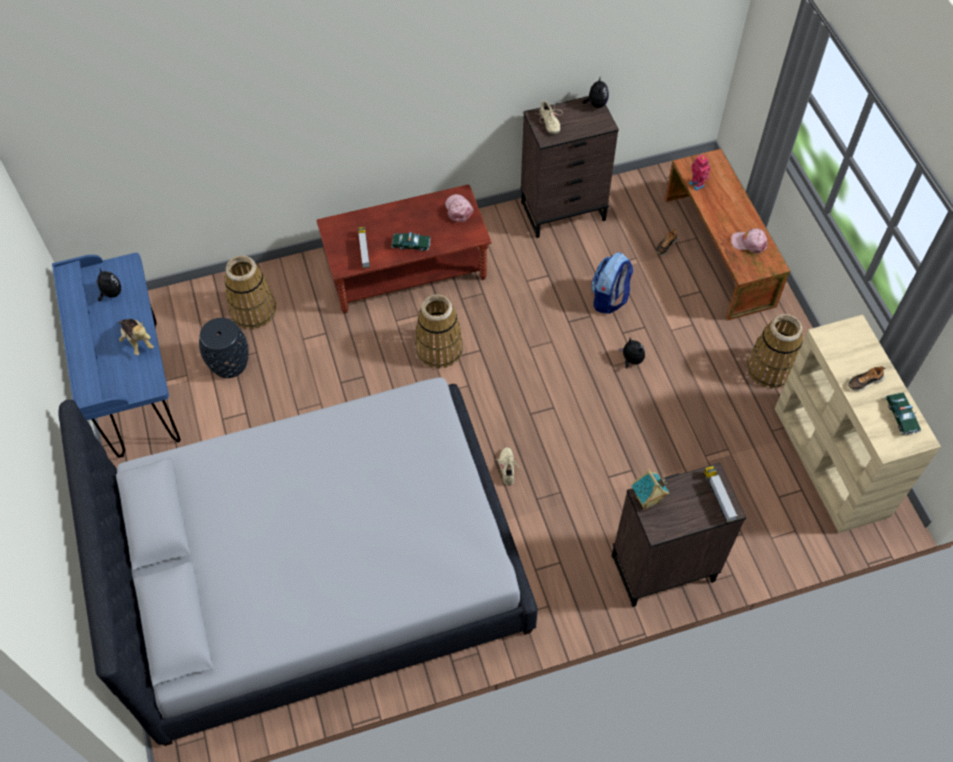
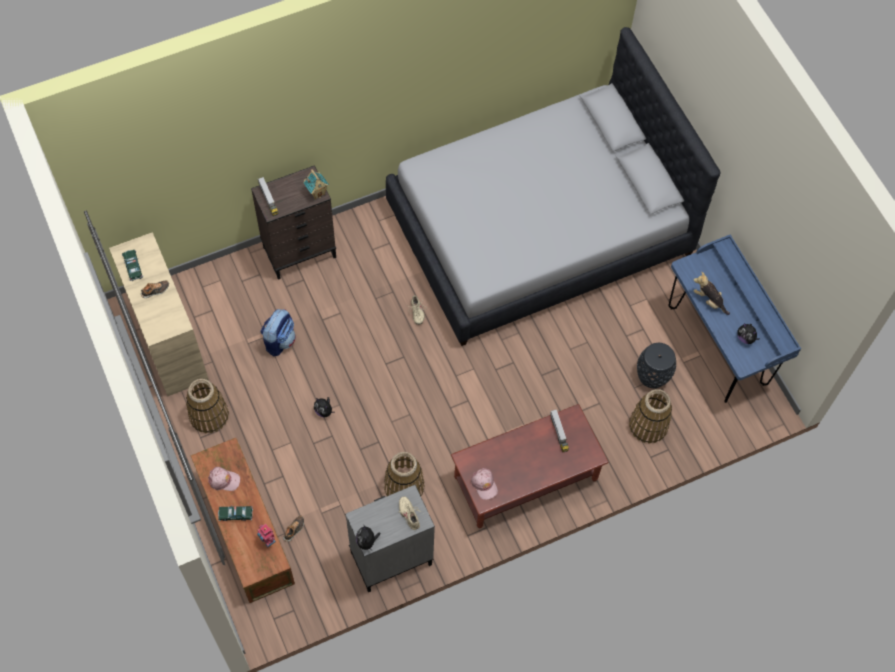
camera: 170 degrees right, 5 degrees up
toy car [392,232,431,251] -> toy car moved to [218,506,253,521]
basket [415,294,463,369] -> basket moved to [384,452,425,496]
brown dresser [521,96,619,238] -> grey dresser [345,485,435,592]
backpack [591,253,633,314] -> backpack moved to [260,309,296,356]

